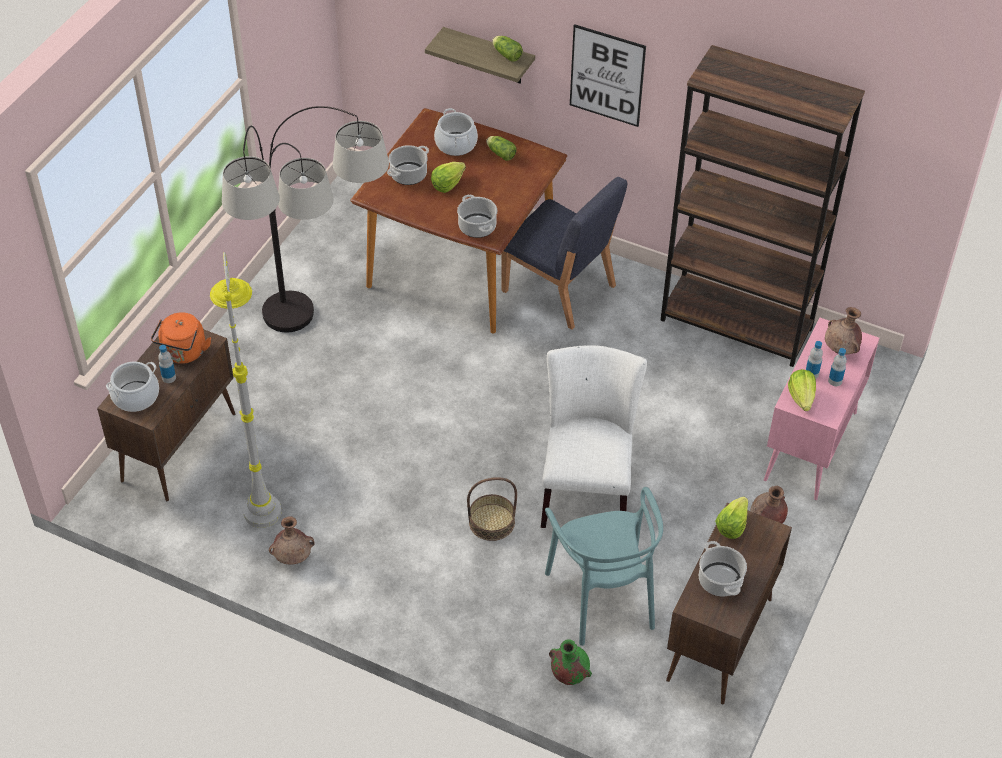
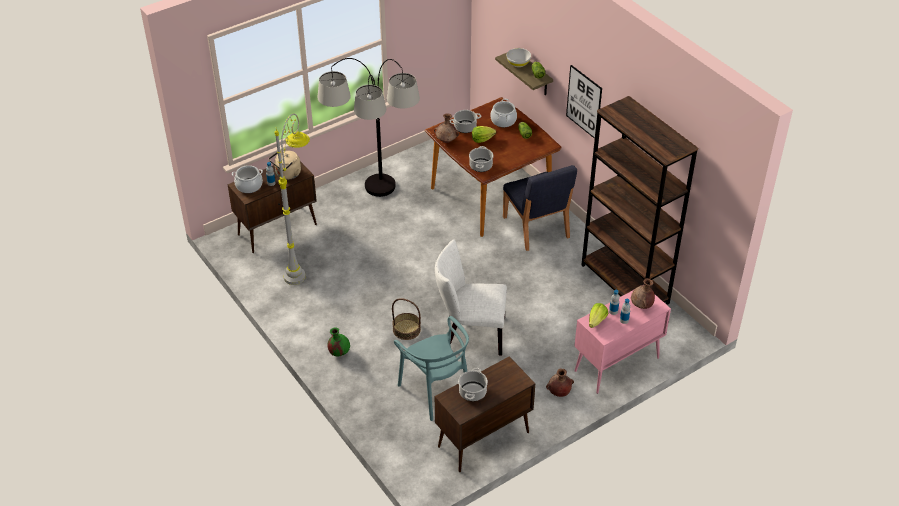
camera: 30 degrees right, 5 degrees down
orange kettle [151,312,211,364] -> beige kettle [269,150,301,180]
brown vase [269,516,315,564] -> brown vase moved to [434,113,459,143]
white chair [541,345,647,528] -> white chair turned 120 degrees counterclockwise [435,239,507,356]
turquoise chair [545,487,663,646] -> turquoise chair turned 45 degrees counterclockwise [394,316,469,421]
green vase [549,639,592,685] -> green vase moved to [327,327,350,356]
lettuce [715,497,748,539] -> none
none -> white bowl [507,48,531,67]

